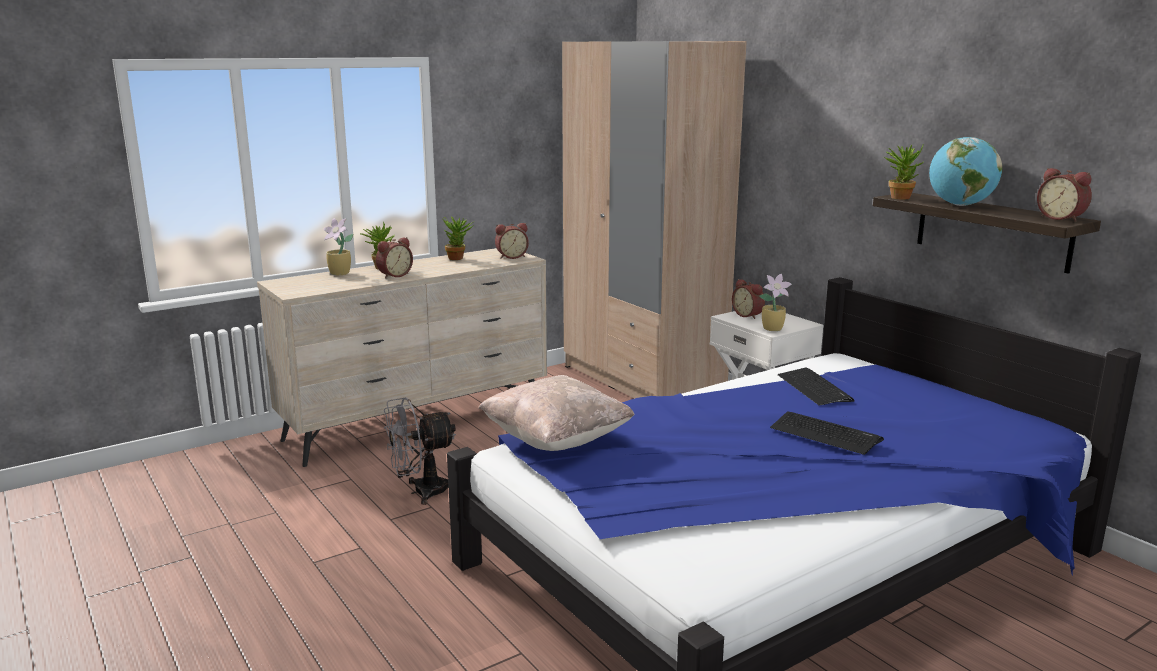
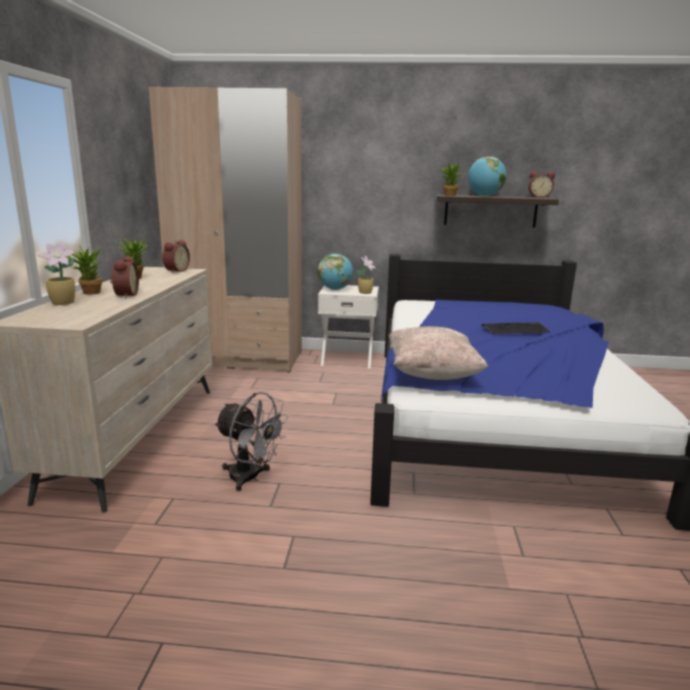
camera: 50 degrees left, 0 degrees up
grey fan [384,397,456,505] -> grey fan turned 75 degrees counterclockwise [214,392,289,491]
alarm clock [732,279,765,319] -> globe [318,254,353,290]
keyboard [778,368,854,406] -> none

